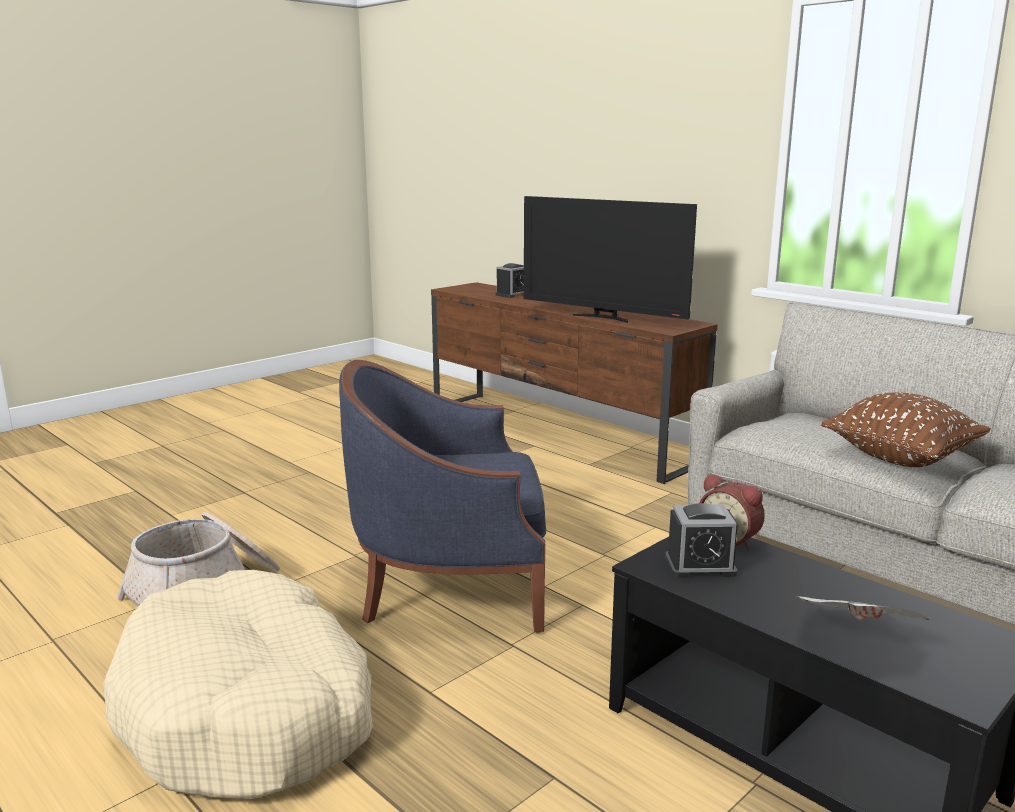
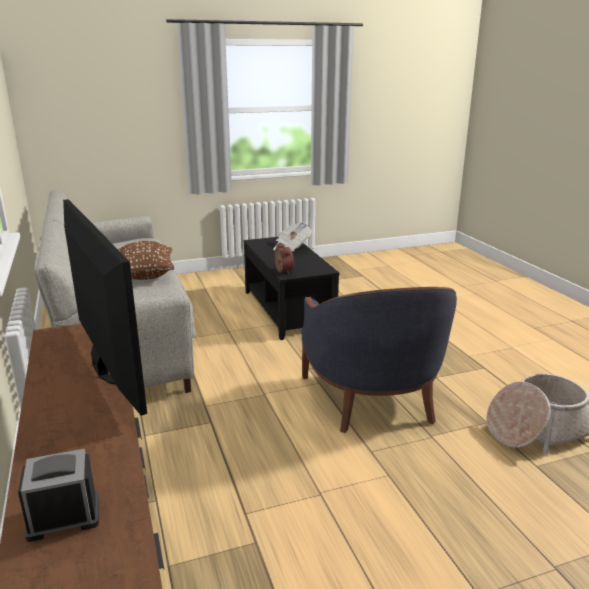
camera: 155 degrees left, 5 degrees up
beige dog bed [104,570,373,799] -> none
blue armchair [339,360,546,633] -> blue armchair turned 60 degrees clockwise [302,287,457,433]
alarm clock [665,503,738,578] -> none

